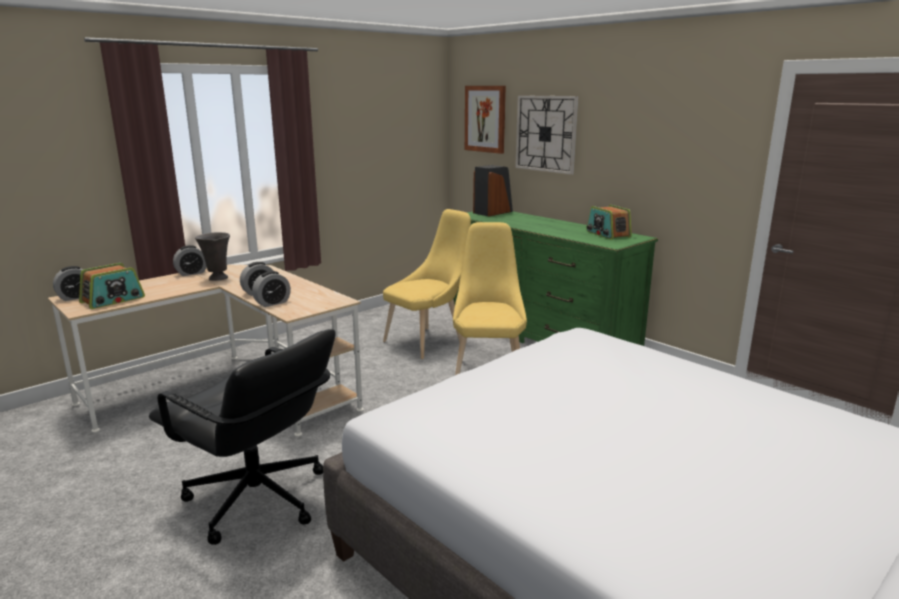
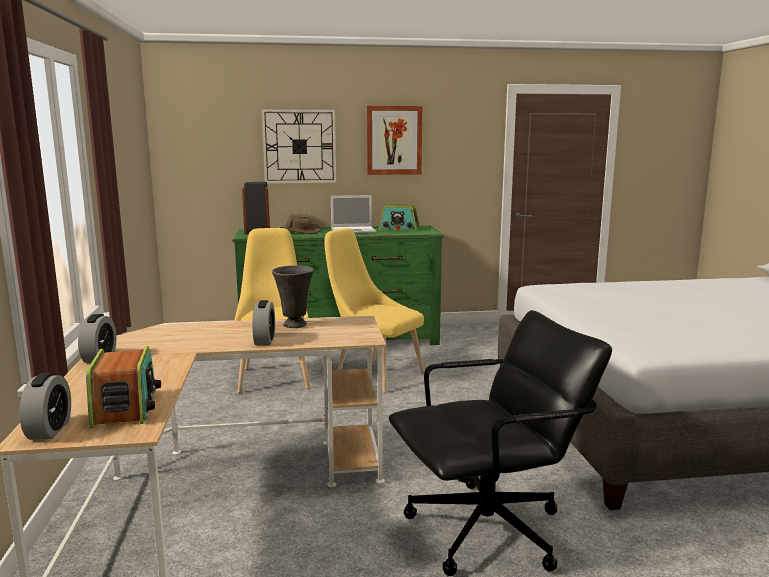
camera: 55 degrees left, 5 degrees down
grey vase [195,232,230,281] -> grey vase moved to [272,265,314,328]
alarm clock [252,271,291,307] -> none
picture [465,86,506,154] -> picture moved to [367,106,422,175]
none -> brown hat [280,217,321,234]
none -> laptop [331,195,376,233]

